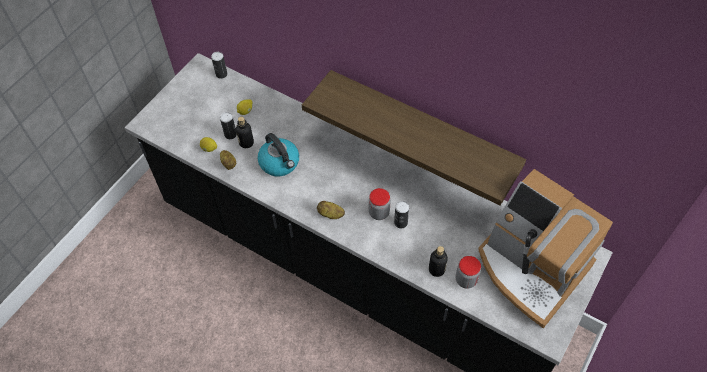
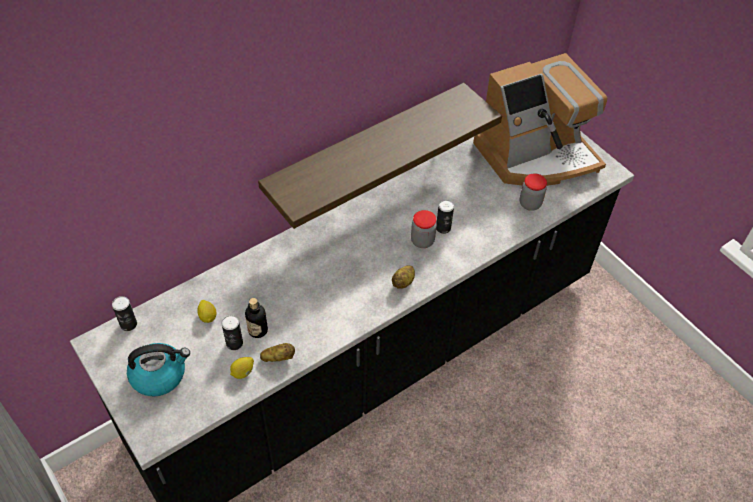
camera: 70 degrees left, 5 degrees down
kettle [258,133,299,176] -> kettle moved to [127,343,190,397]
bottle [429,246,448,277] -> none

